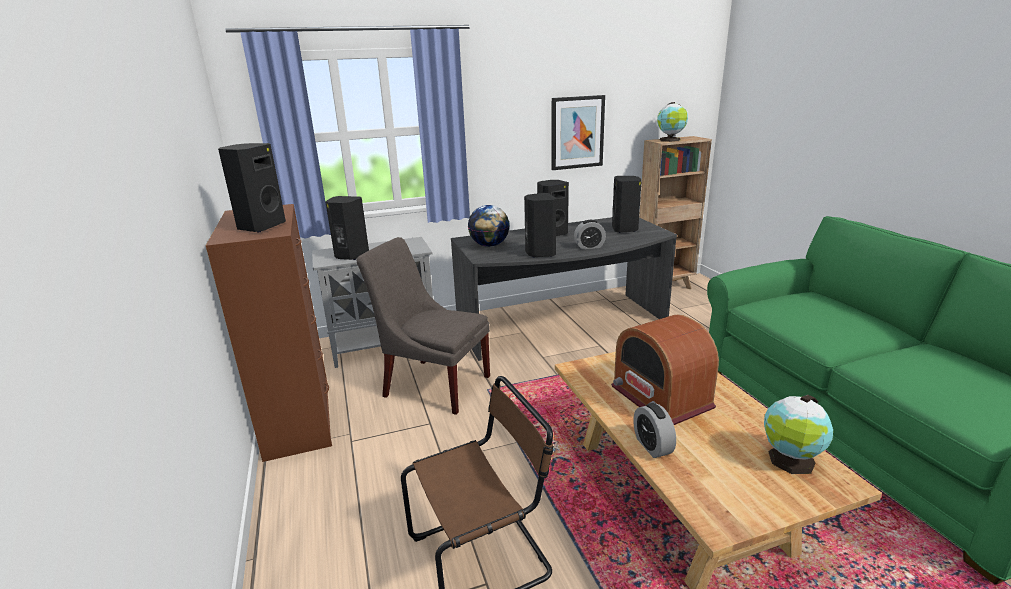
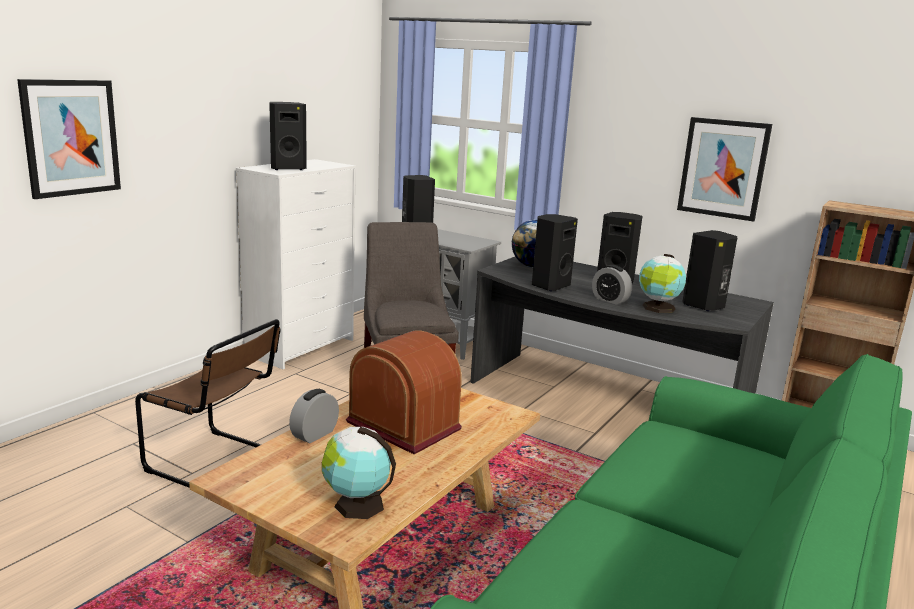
camera: 50 degrees right, 5 degrees down
brown dresser [205,204,332,462] -> white dresser [236,159,356,369]
radio [611,314,719,425] -> radio turned 105 degrees clockwise [346,330,462,454]
globe [657,102,688,142] -> globe moved to [639,254,686,313]
none -> picture [17,79,121,199]

